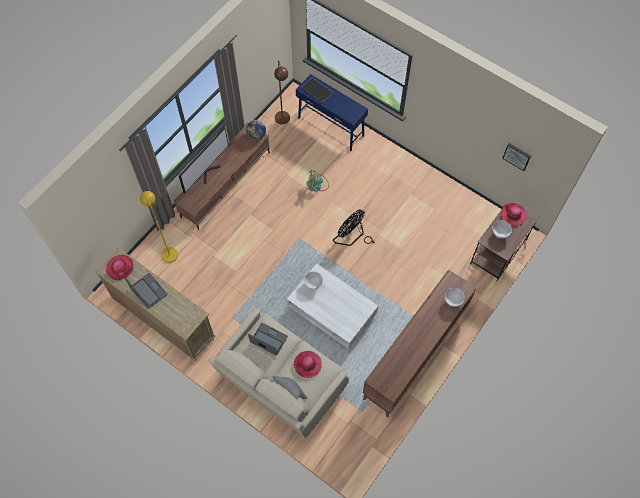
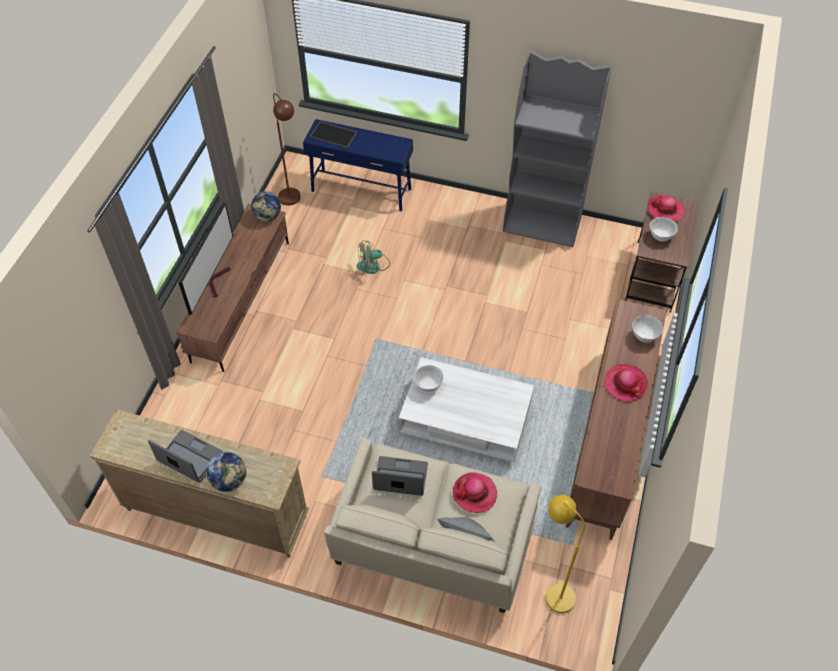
camera: 20 degrees left, 10 degrees down
hat [106,255,133,280] -> hat moved to [604,364,648,402]
yellow floor lamp [140,191,178,263] -> yellow floor lamp moved to [546,495,585,613]
black fan [333,210,375,246] -> none
picture [502,143,531,171] -> none
none -> globe [206,452,246,492]
none -> grey bookcase [503,50,612,247]

